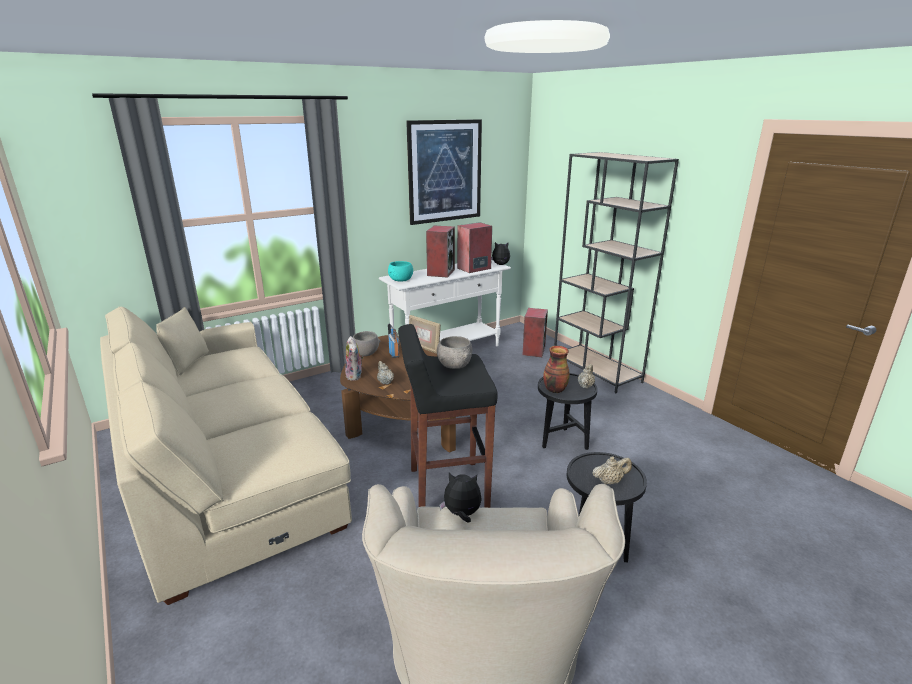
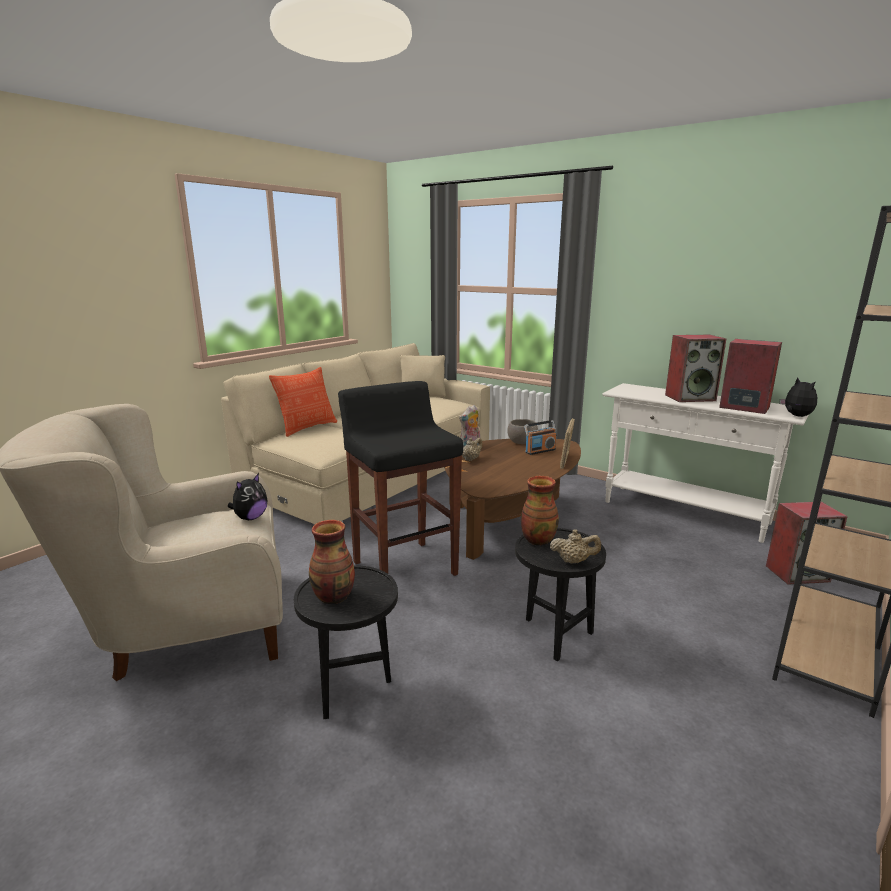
camera: 70 degrees right, 5 degrees down
turquoise bowl [388,261,413,282] -> none
picture [406,119,482,225] -> none
grey bowl [437,336,472,369] -> none
plush toy [439,473,482,523] -> plush toy turned 45 degrees clockwise [228,473,268,520]
beige teapot [592,456,632,484] -> vase [309,520,355,604]
none -> orange pillow [269,367,337,437]

